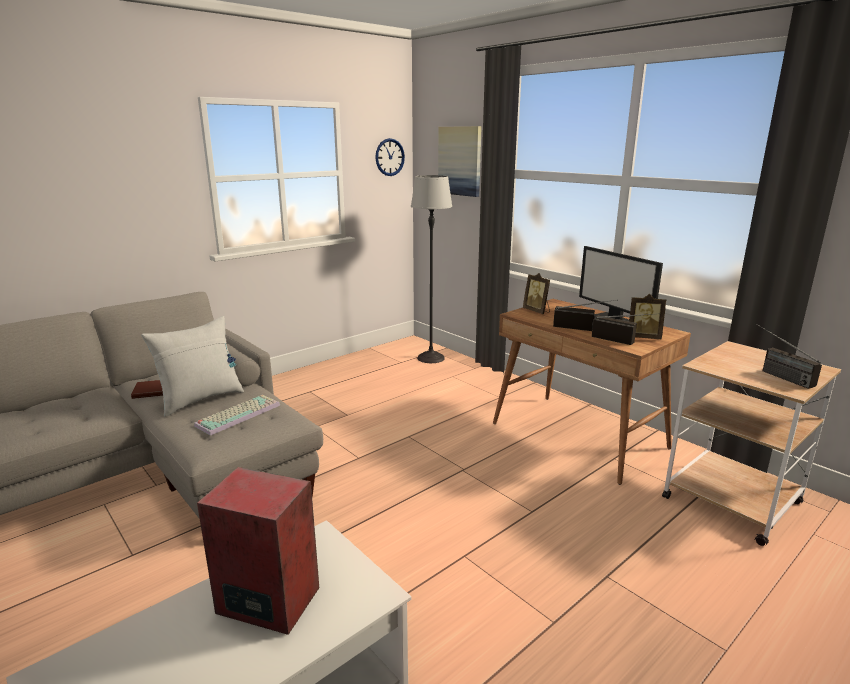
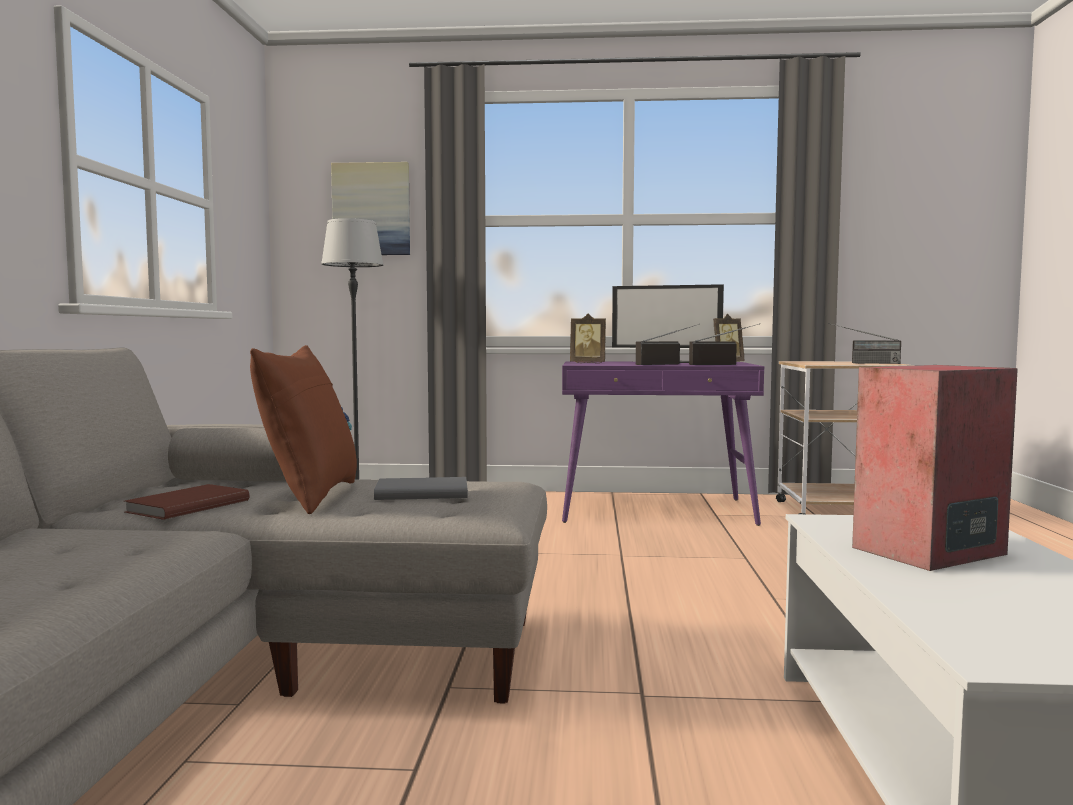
camera: 45 degrees left, 15 degrees down
grey pillow [141,316,244,417] -> brown pillow [250,345,357,514]
keyboard [194,395,280,436] -> grey book [374,477,467,500]
wall clock [375,138,405,176] -> none
brown desk [493,299,691,485] -> purple desk [562,361,764,526]

